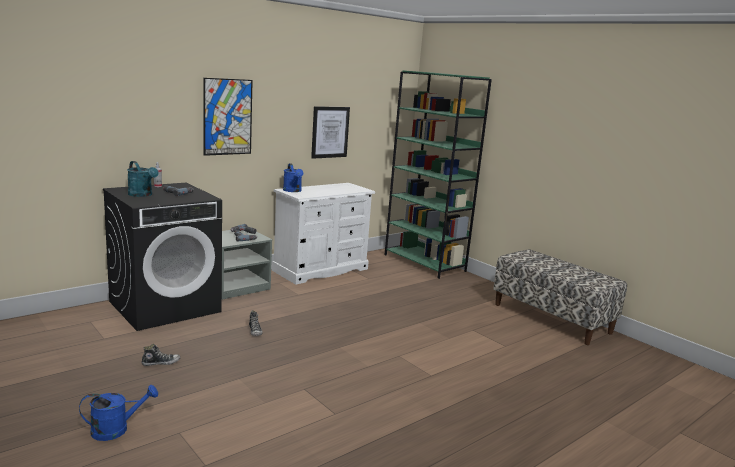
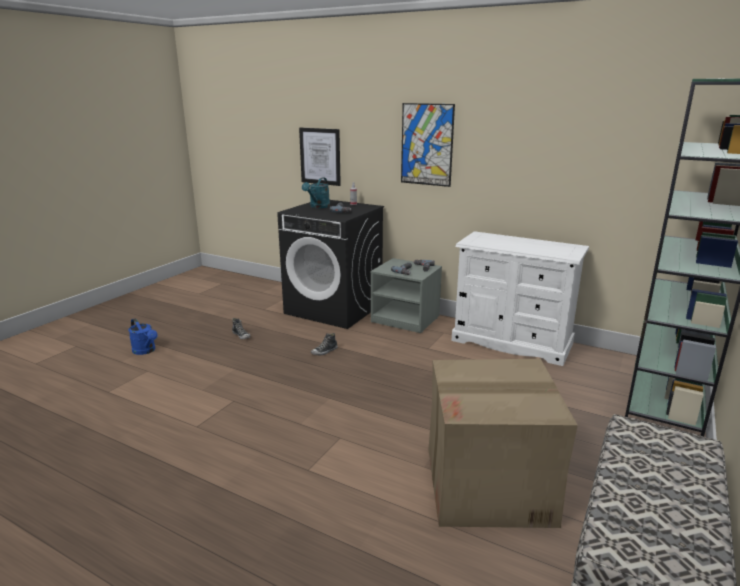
camera: 70 degrees right, 5 degrees up
blue watering can [283,163,303,192] -> none
picture [311,106,350,159] -> picture moved to [299,128,341,186]
none -> cardboard box [428,359,578,528]

